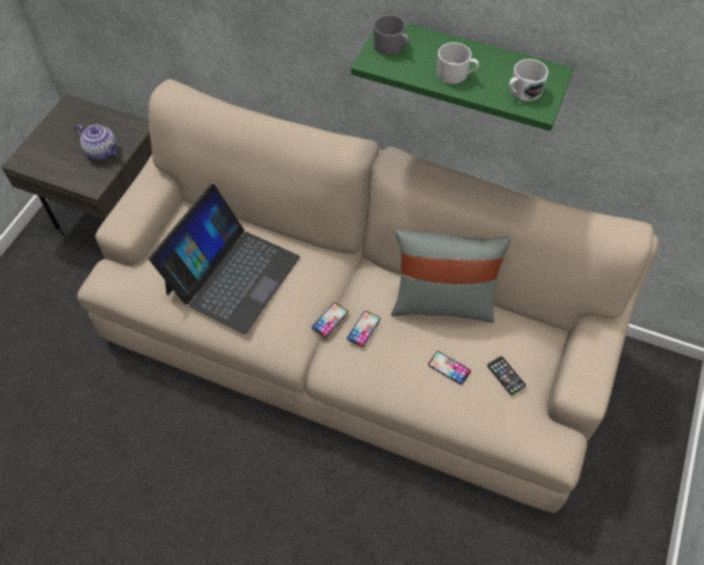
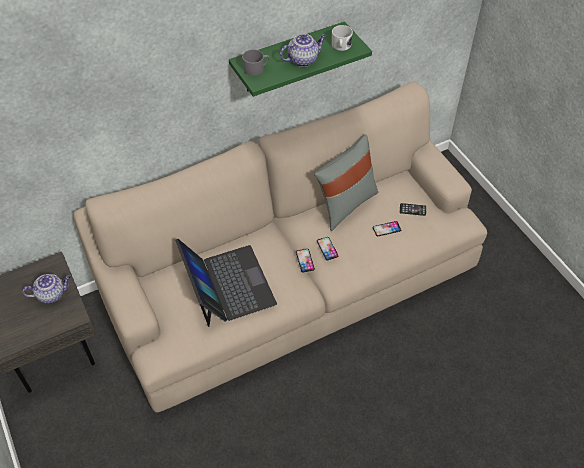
camera: 50 degrees left, 5 degrees down
white mug [437,42,479,84] -> teapot [280,34,327,67]

